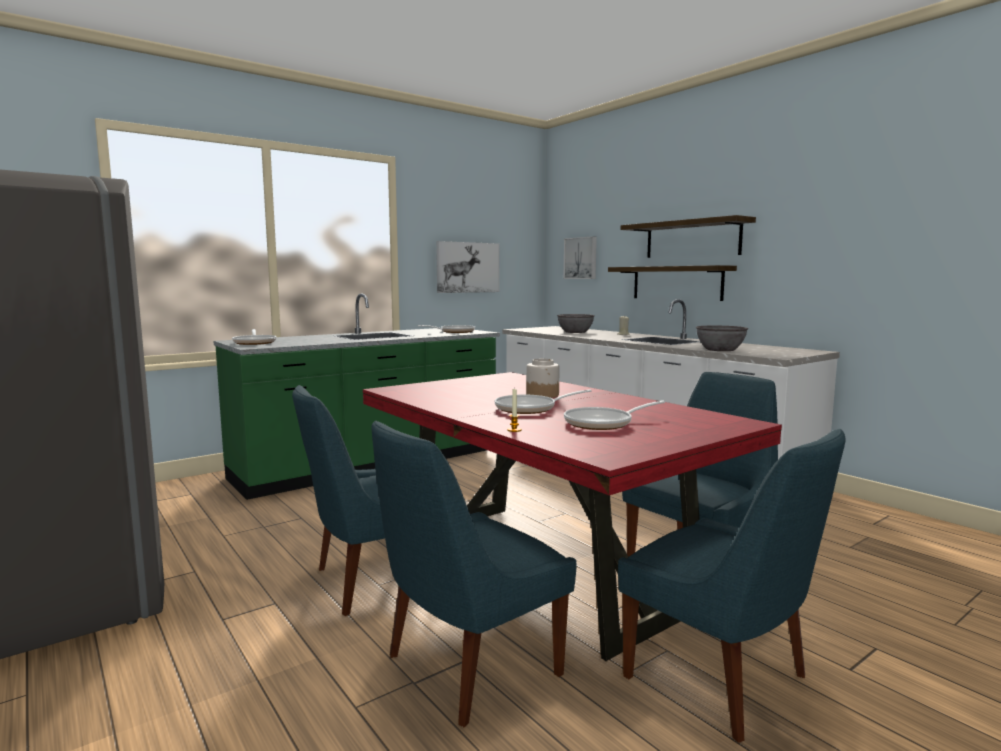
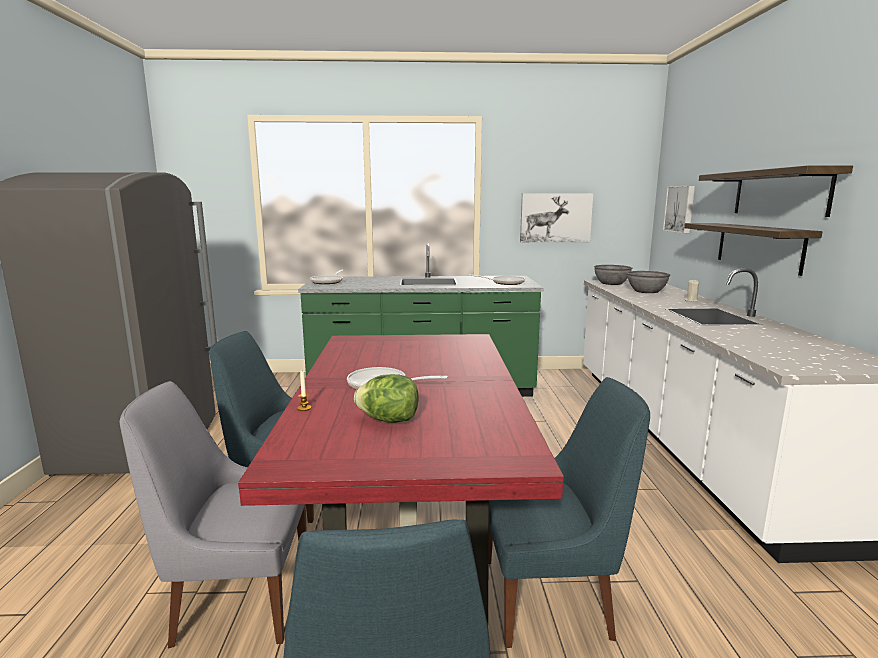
camera: 35 degrees right, 5 degrees up
blue chair [371,421,577,727] -> grey chair [120,381,306,649]
jar [526,359,560,398] -> none
frying pan [564,400,665,430] -> lettuce [354,374,418,423]
grey bowl [696,326,748,351] -> grey bowl moved to [594,265,632,285]

